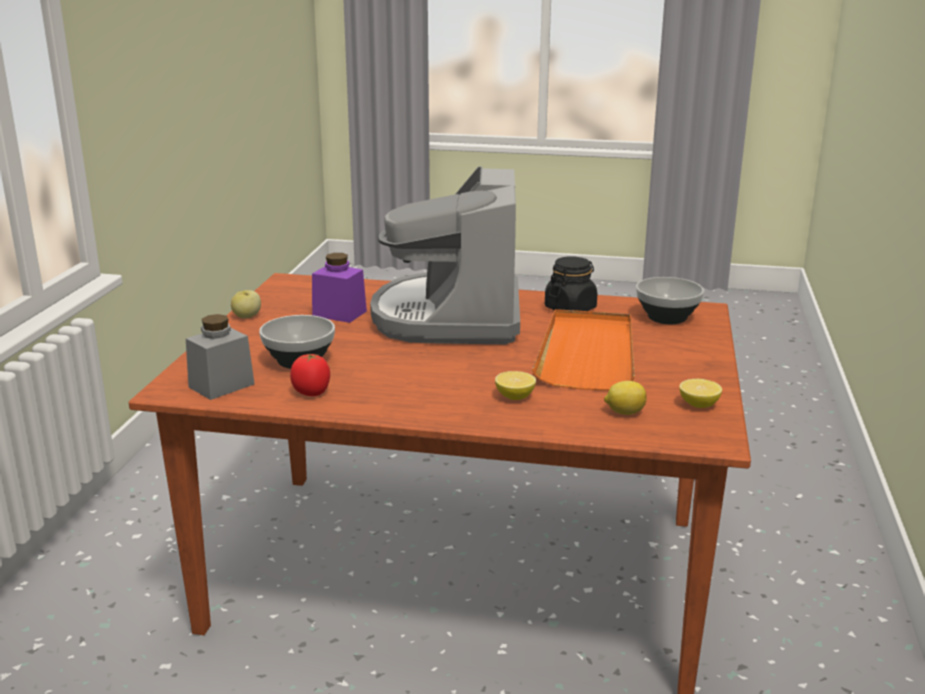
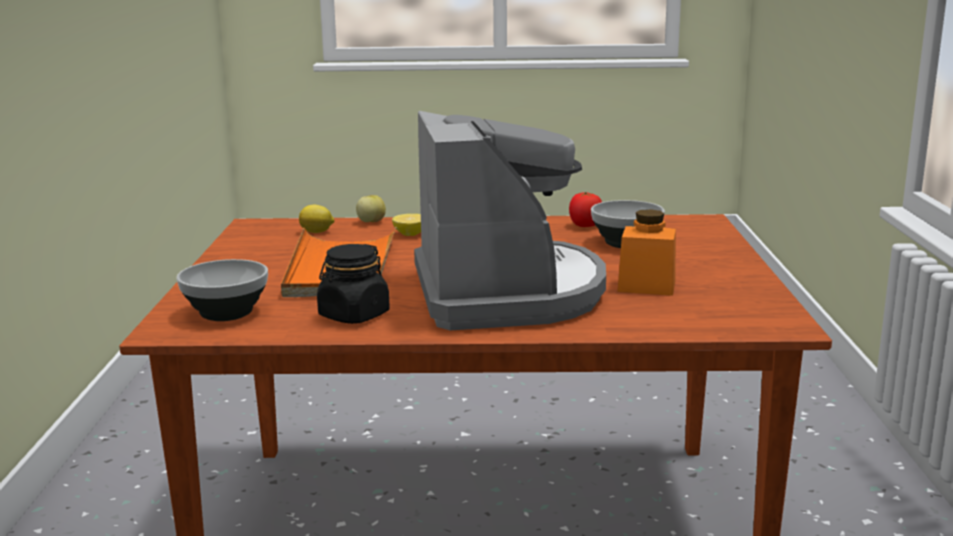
camera: 170 degrees right, 5 degrees down
grey jar [186,314,255,400] -> none
apple [231,290,261,318] -> apple moved to [356,195,386,222]
purple jar [312,253,367,323] -> orange jar [617,209,676,296]
lemon [679,379,722,408] -> none

